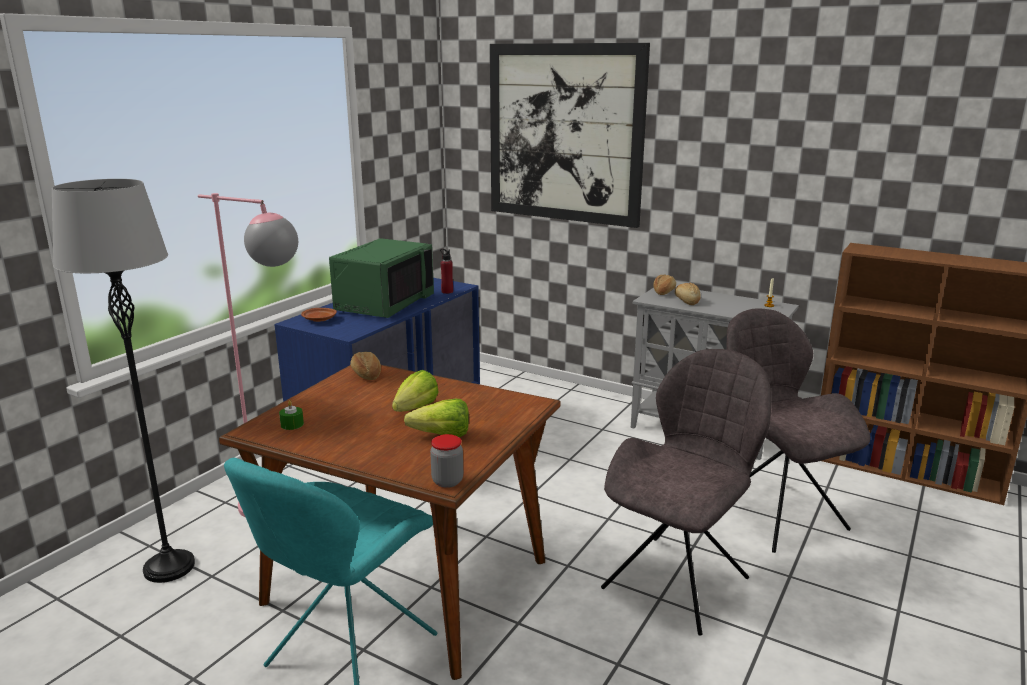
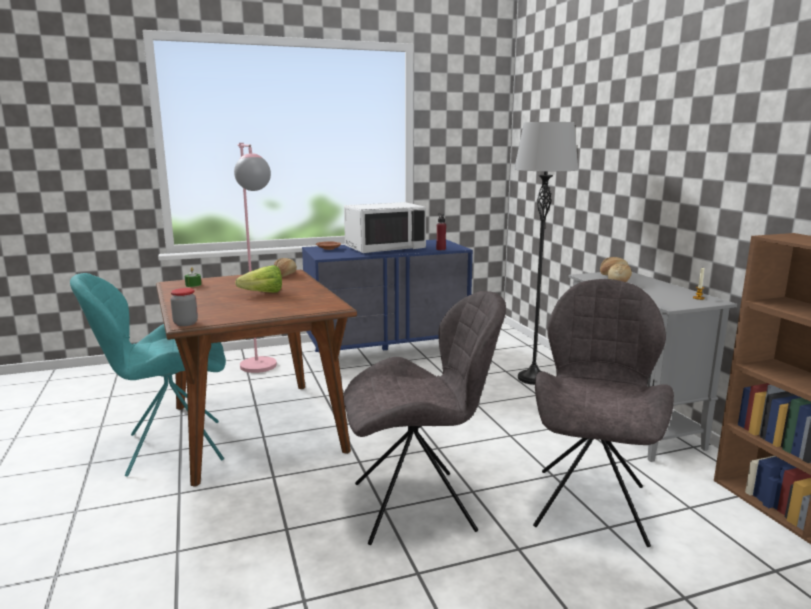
camera: 40 degrees right, 5 degrees down
grey floor lamp [52,179,195,583] -> grey floor lamp moved to [514,122,578,385]
green microwave [329,238,434,318] -> white microwave [344,202,426,253]
lettuce [404,399,469,437] -> none
picture [490,43,650,228] -> none

